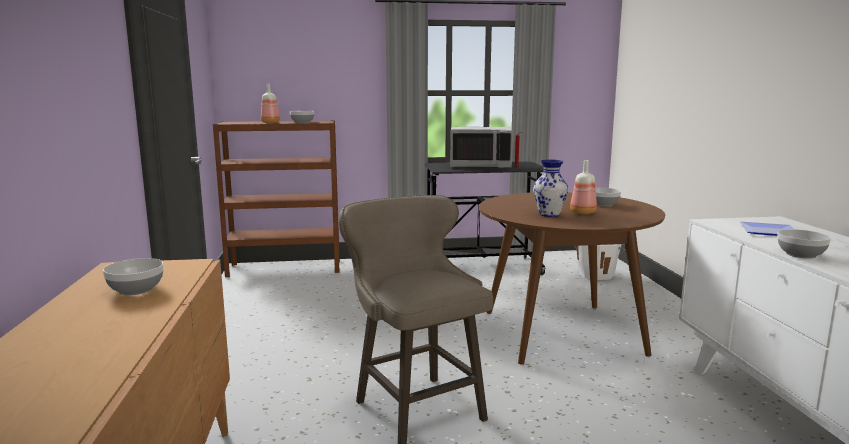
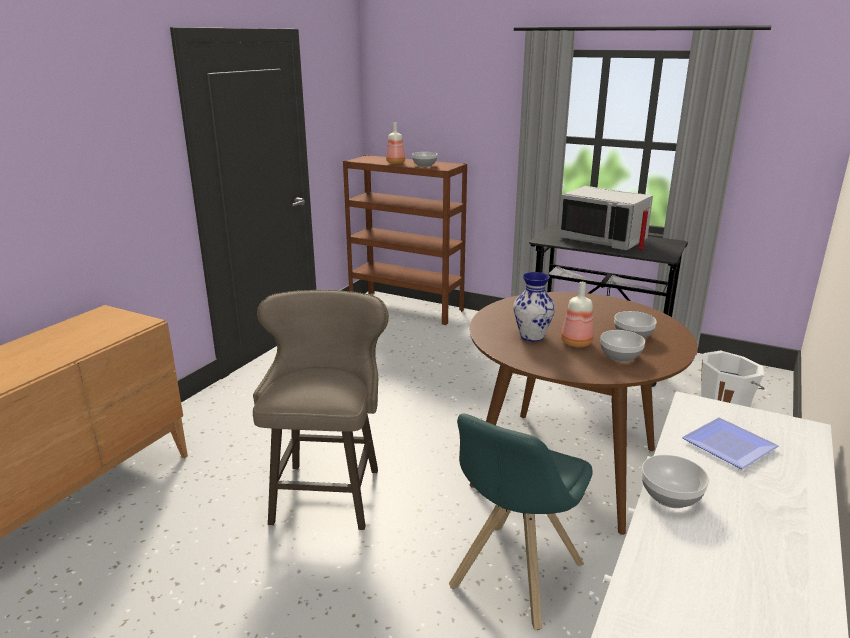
camera: 35 degrees right, 10 degrees up
bowl [103,258,164,295] -> bowl moved to [600,330,645,362]
none -> turquoise chair [449,414,592,630]

